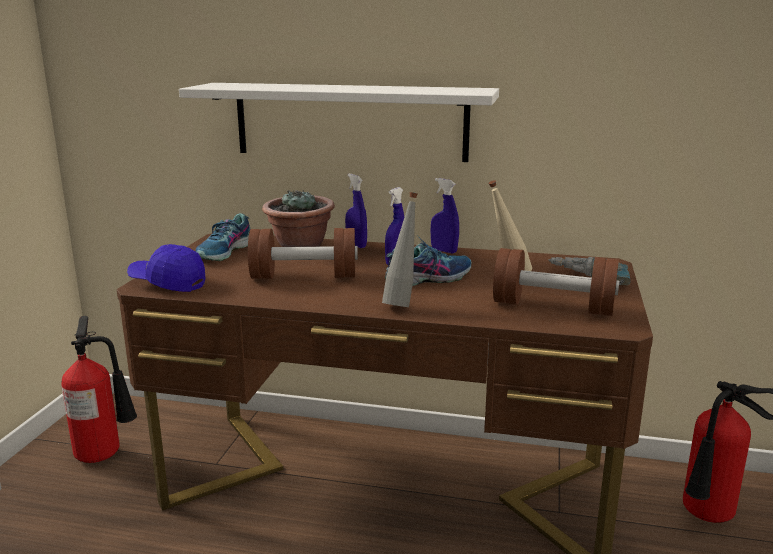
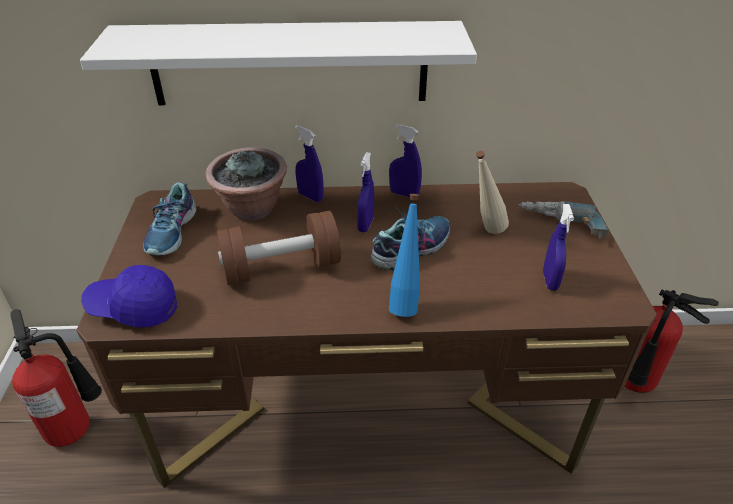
camera: 15 degrees left, 20 degrees up
grey bottle [382,192,418,307] -> blue bottle [389,194,420,317]
brown dumbbell [493,248,619,316] -> blue spray bottle [543,204,574,291]

